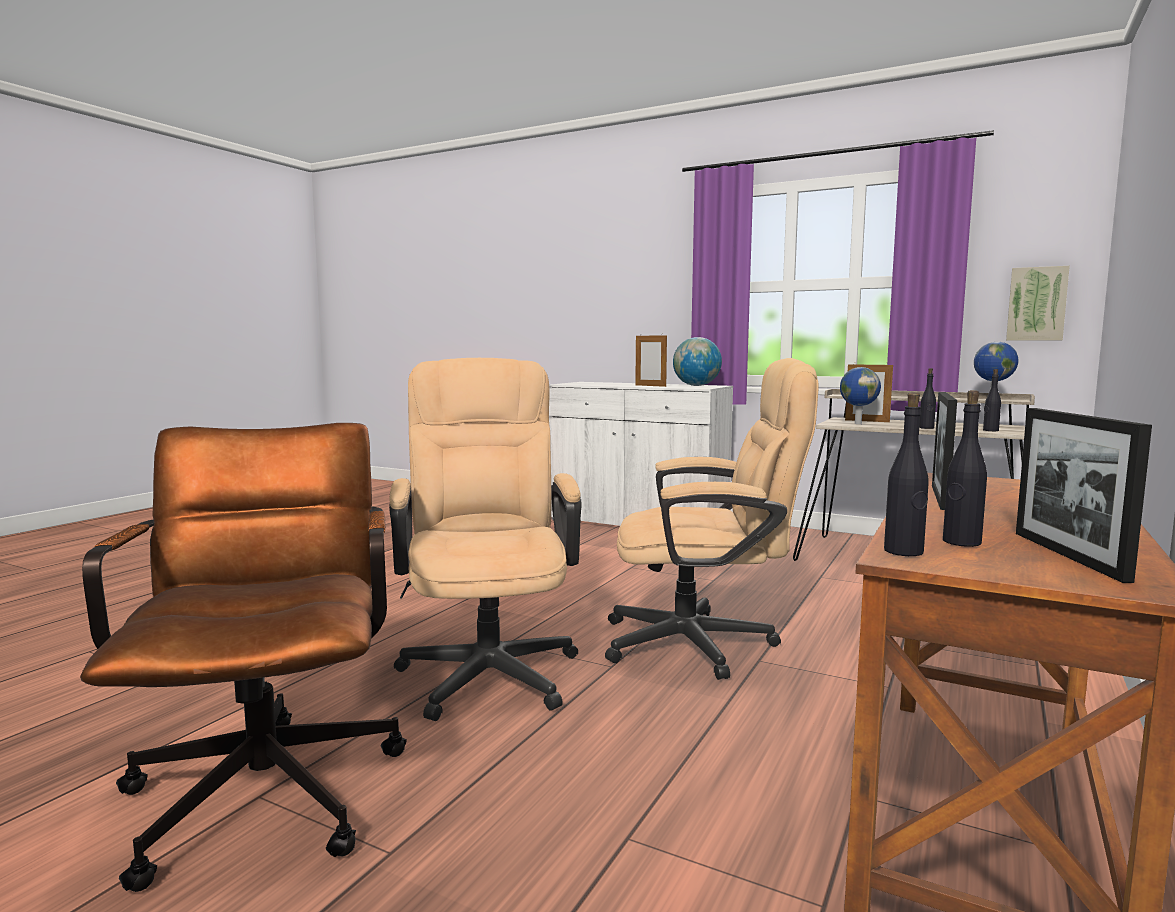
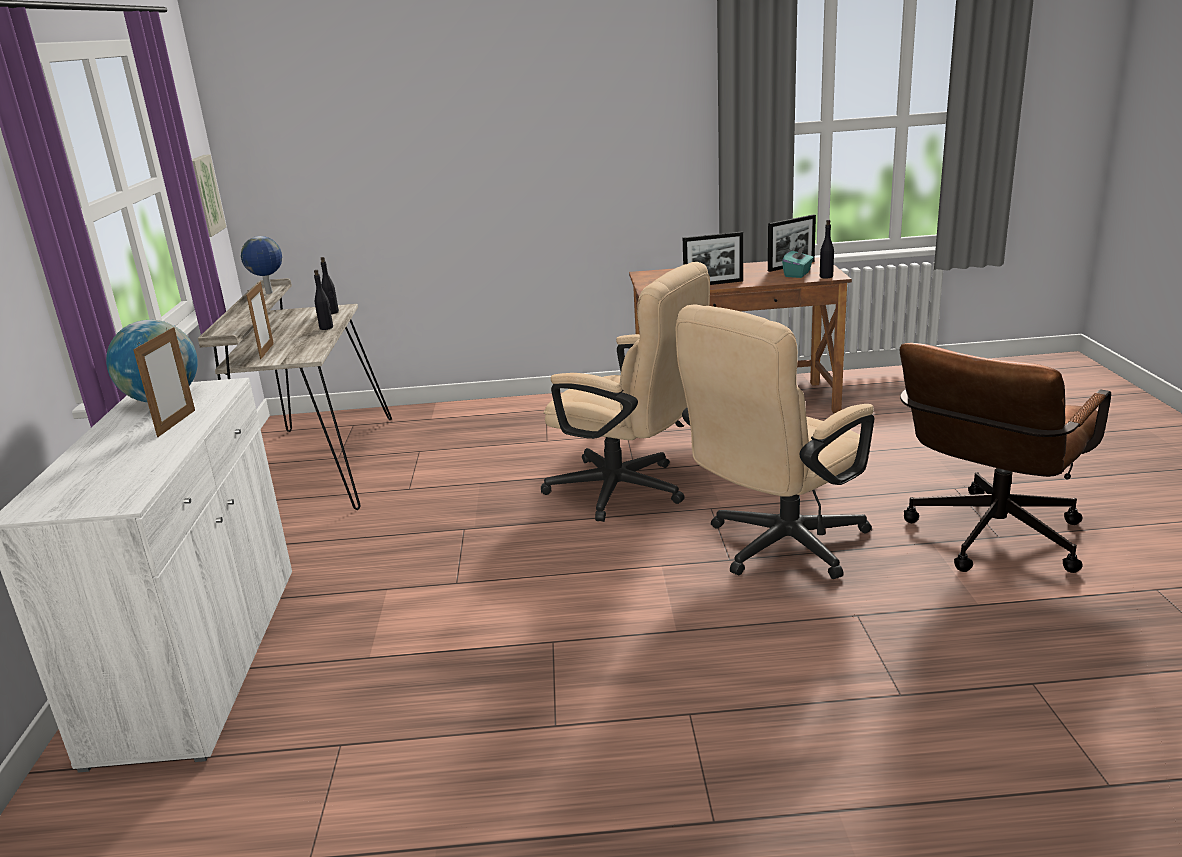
camera: 120 degrees left, 15 degrees up
beige office chair [605,358,818,680] -> beige office chair turned 150 degrees clockwise [541,262,710,522]
globe [840,367,881,424] -> none
black bottle [943,390,987,547] -> turquoise tissue box [782,246,814,278]

